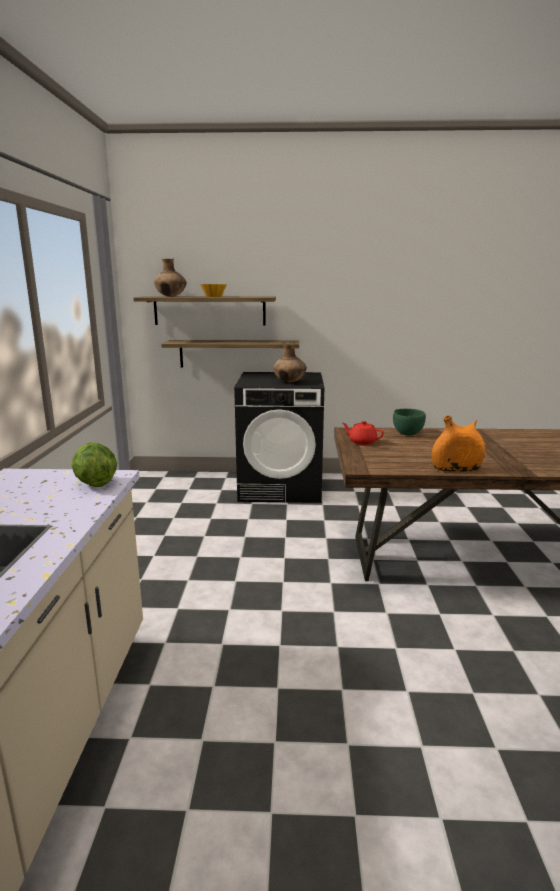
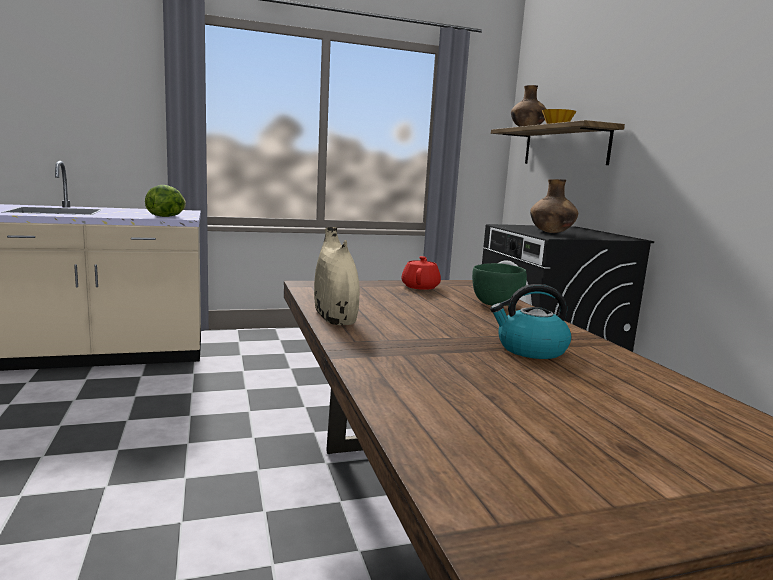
camera: 70 degrees right, 5 degrees down
shelf [161,340,299,368] -> none
orange vase [432,415,485,471] -> beige vase [314,227,360,325]
none -> kettle [490,284,571,359]

